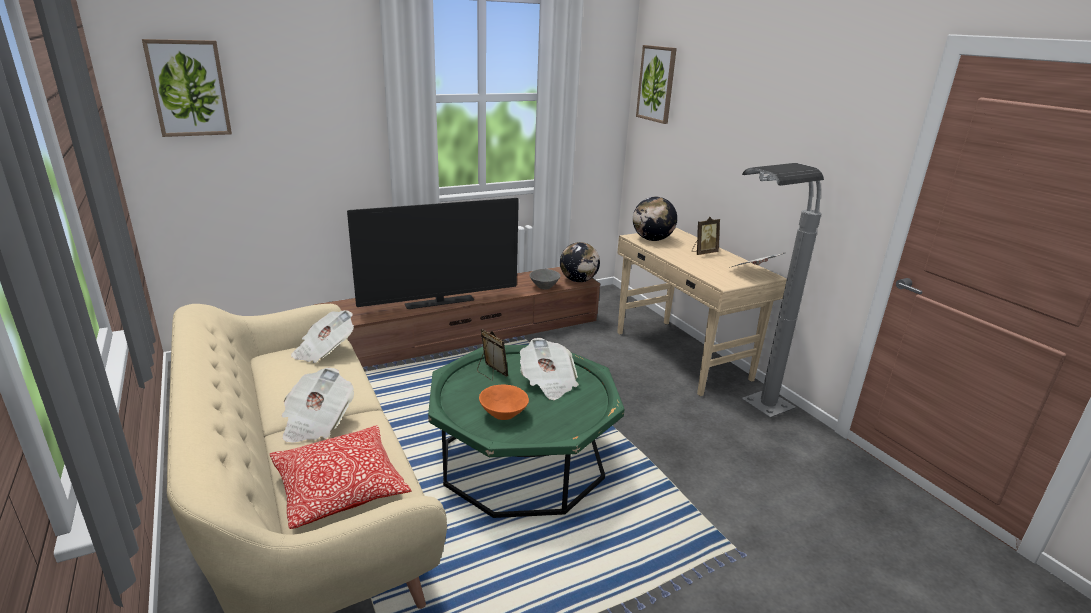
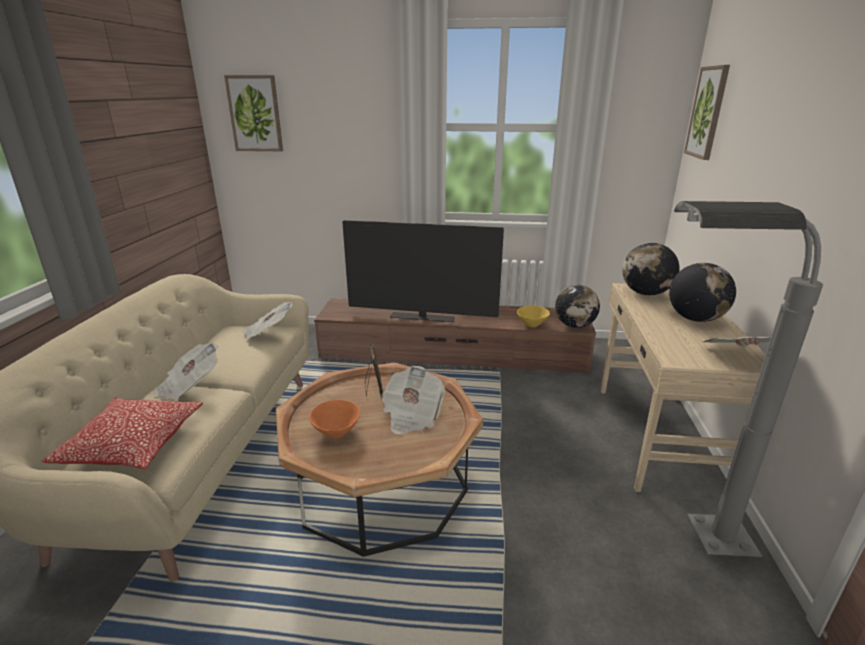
camera: 35 degrees right, 0 degrees up
green coffee table [428,345,625,518] -> brown coffee table [276,363,483,557]
grey bowl [530,269,561,290] -> yellow bowl [517,306,550,327]
picture frame [692,217,720,255] -> globe [669,263,736,322]

